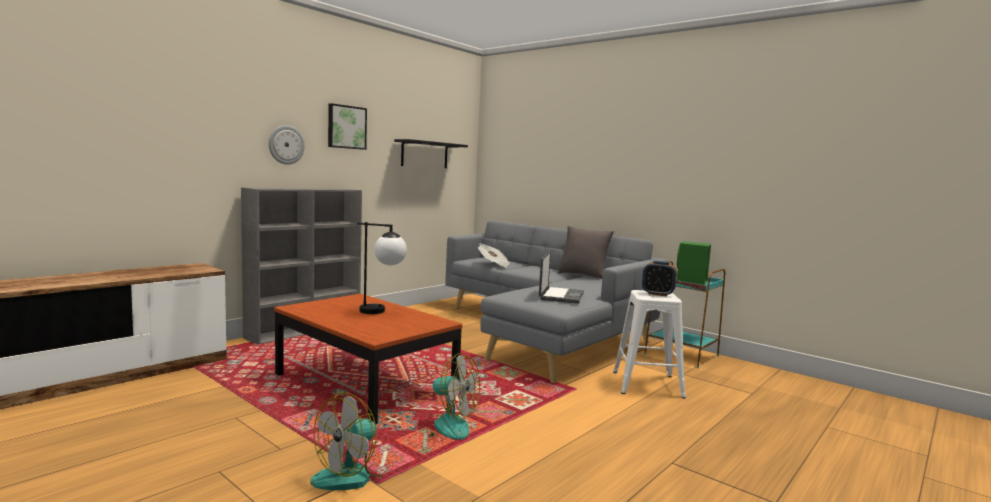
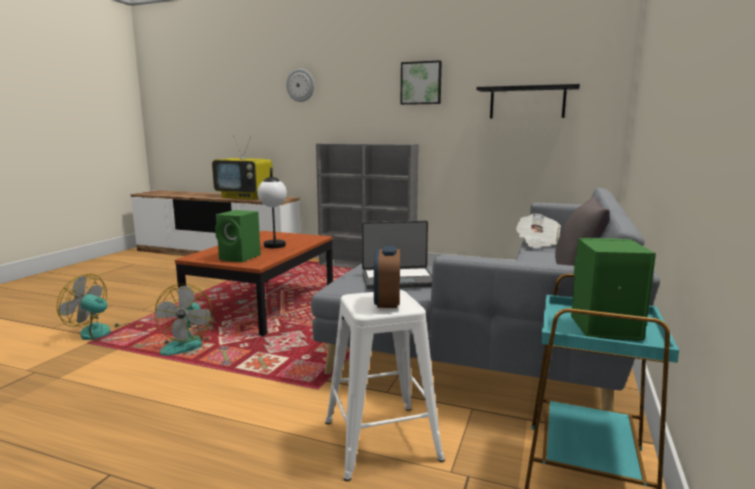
camera: 70 degrees right, 5 degrees up
wall clock [269,125,305,165] -> wall clock moved to [286,69,314,102]
none -> television [212,135,273,200]
none -> green speaker [215,210,261,262]

